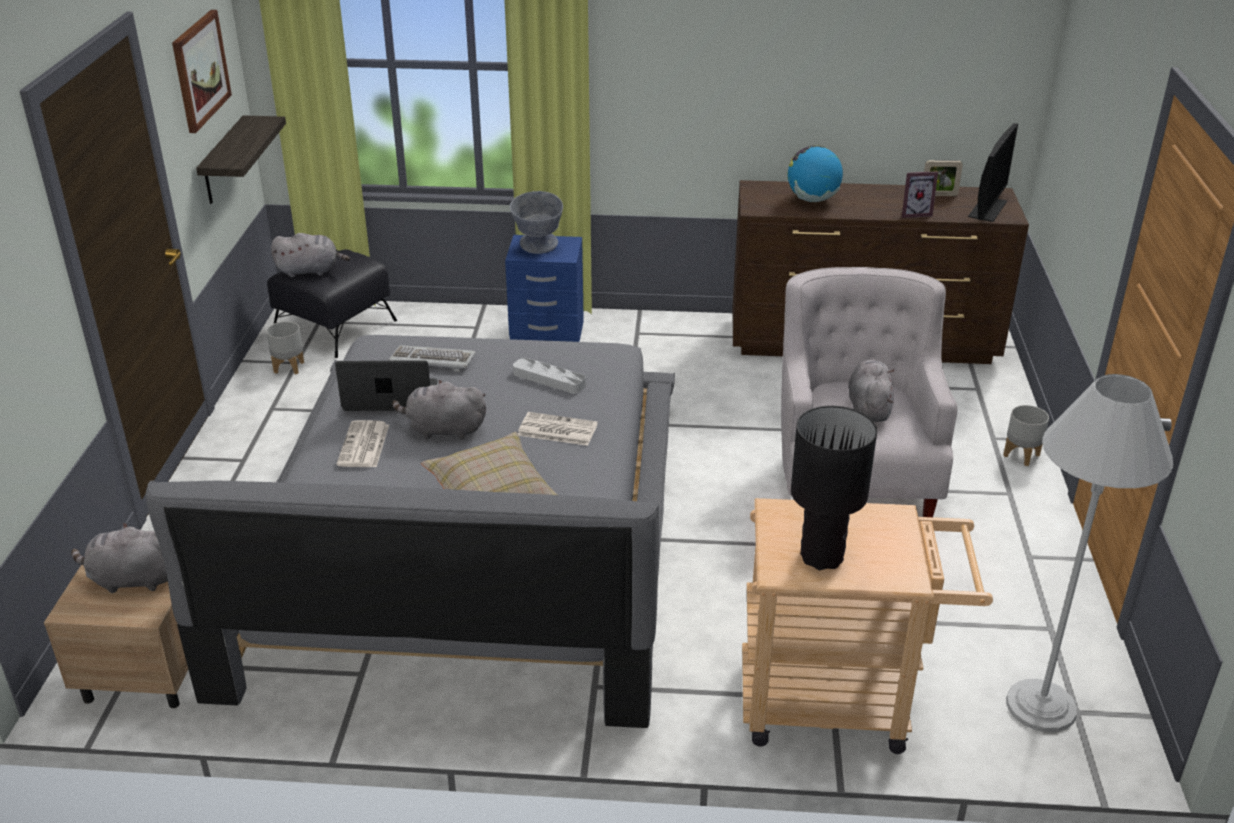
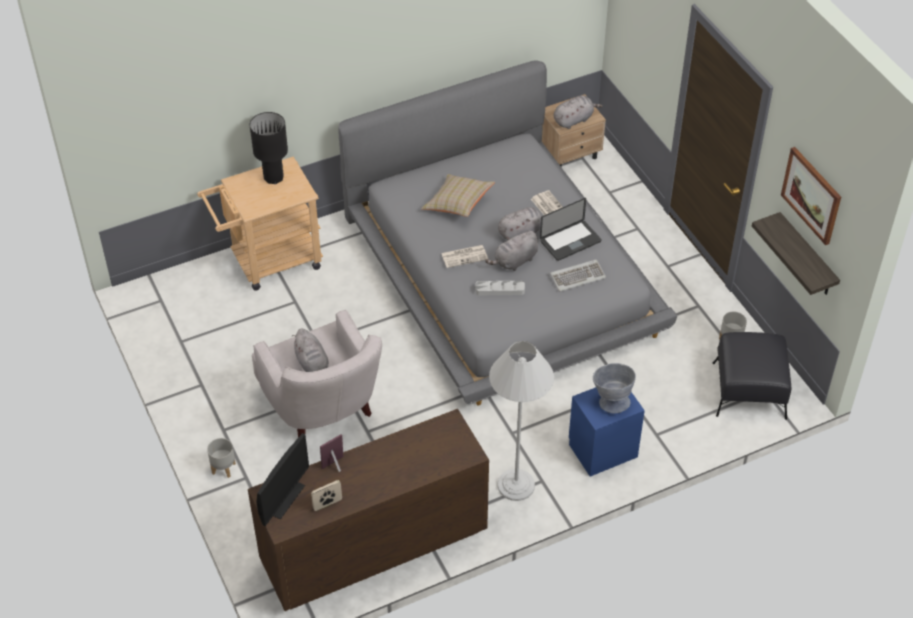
camera: 150 degrees right, 15 degrees up
grey plush toy [271,233,350,277] -> grey plush toy moved to [485,231,538,271]
globe [788,145,843,202] -> none
monitor [968,123,1018,222] -> monitor turned 150 degrees counterclockwise [256,433,309,526]
white floor lamp [1006,374,1173,732] -> white floor lamp moved to [489,341,554,501]

